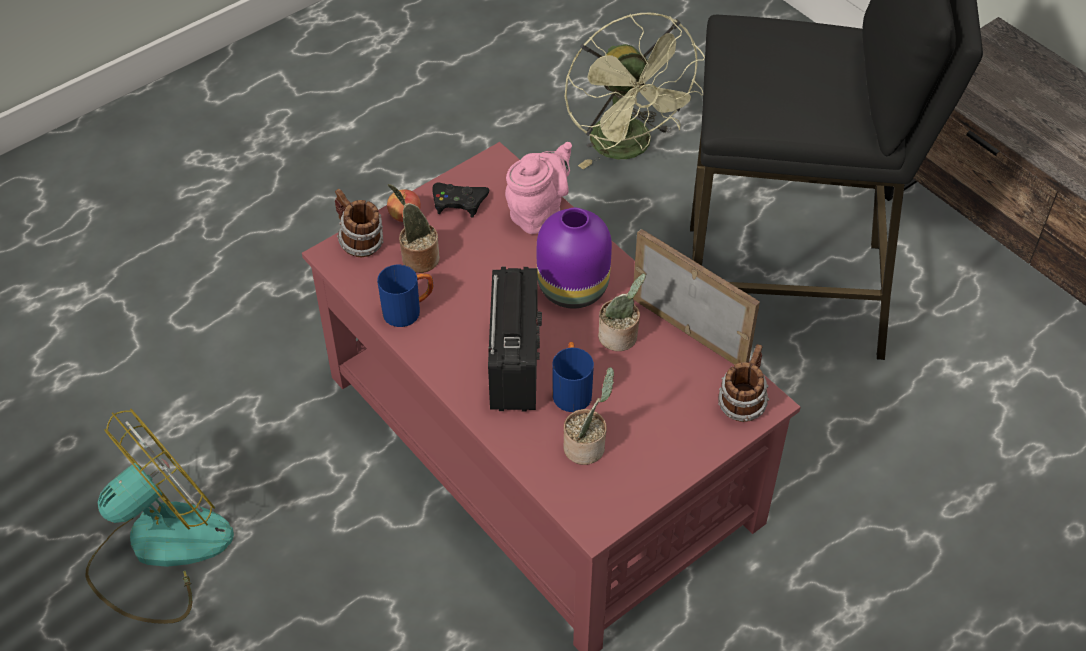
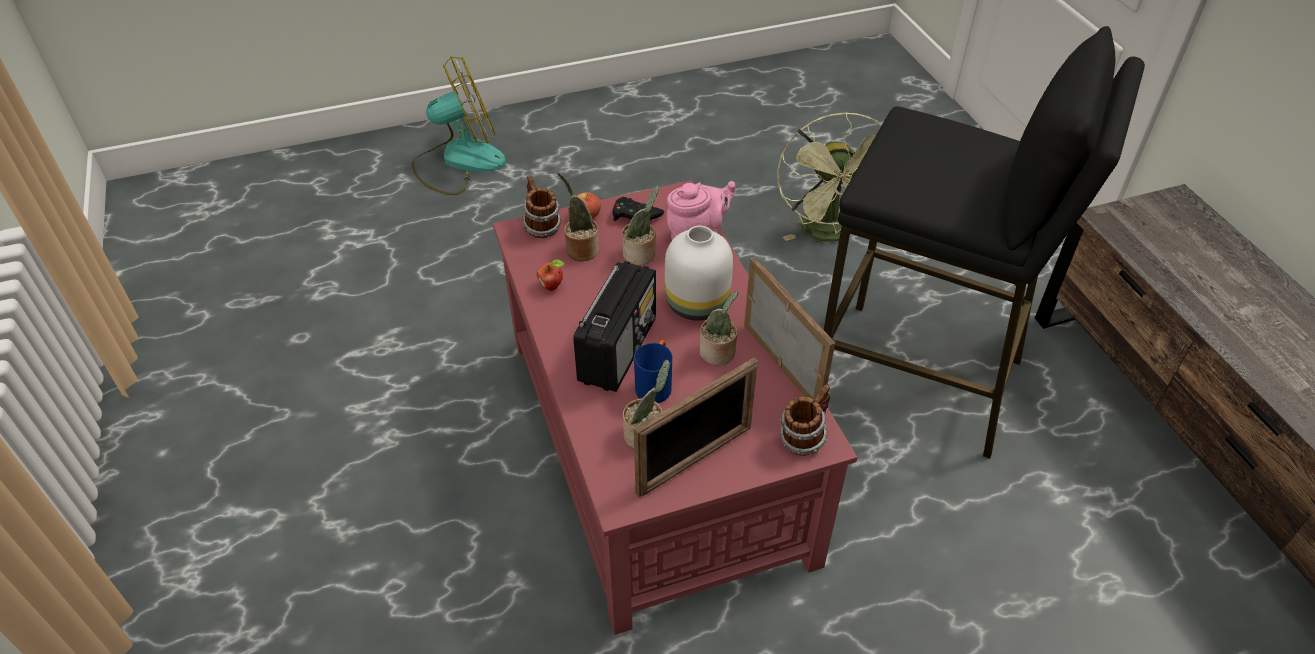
camera: 20 degrees right, 5 degrees down
fan [85,409,234,624] -> fan moved to [412,55,506,195]
blue mug [377,264,433,327] -> apple [537,259,565,291]
purple vase [537,208,612,309] -> white vase [665,226,733,321]
none -> potted plant [622,186,659,265]
none -> picture frame [634,358,758,497]

